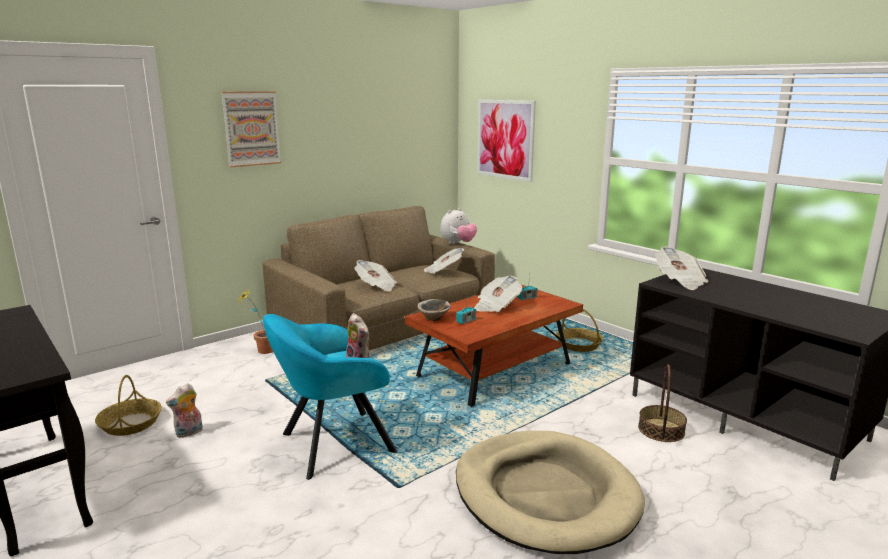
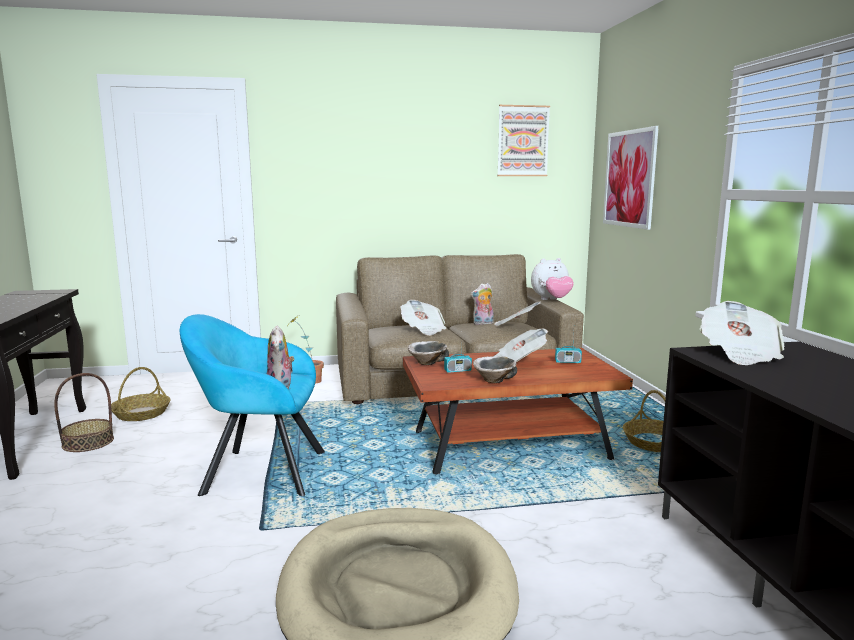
camera: 30 degrees right, 5 degrees down
plush toy [166,383,203,438] -> plush toy moved to [470,283,494,325]
picture [221,91,281,167] -> picture moved to [497,105,550,176]
basket [638,364,687,442] -> basket moved to [54,373,114,452]
none -> bowl [473,356,517,383]

